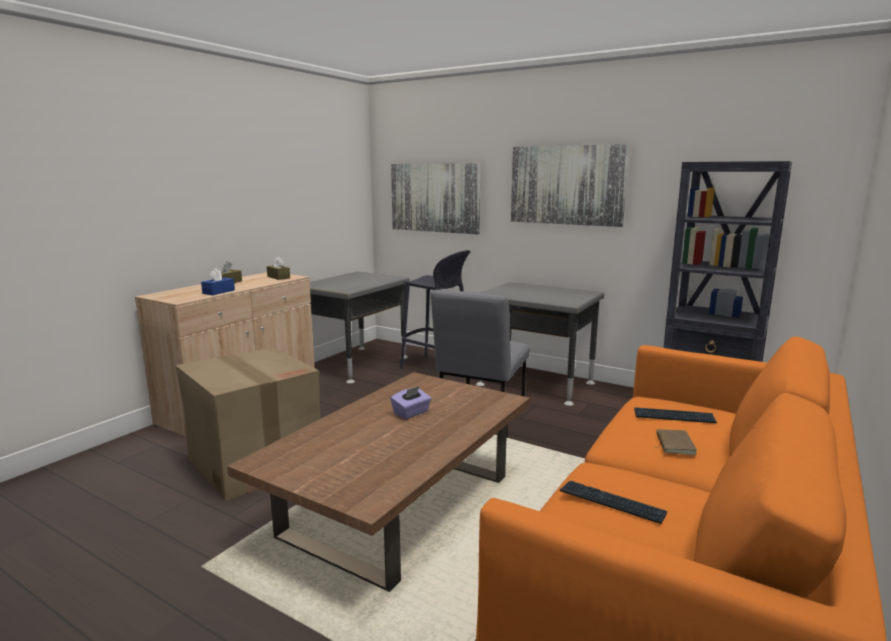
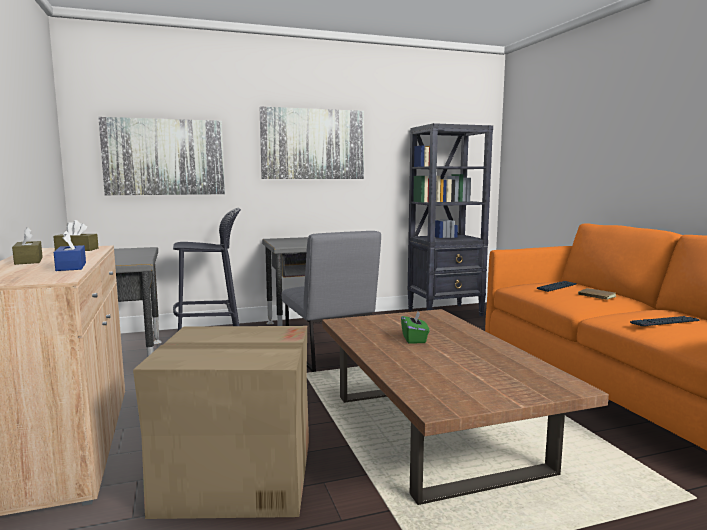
camera: 50 degrees left, 5 degrees down
purple tissue box [390,386,431,419] -> green tissue box [401,311,429,344]

